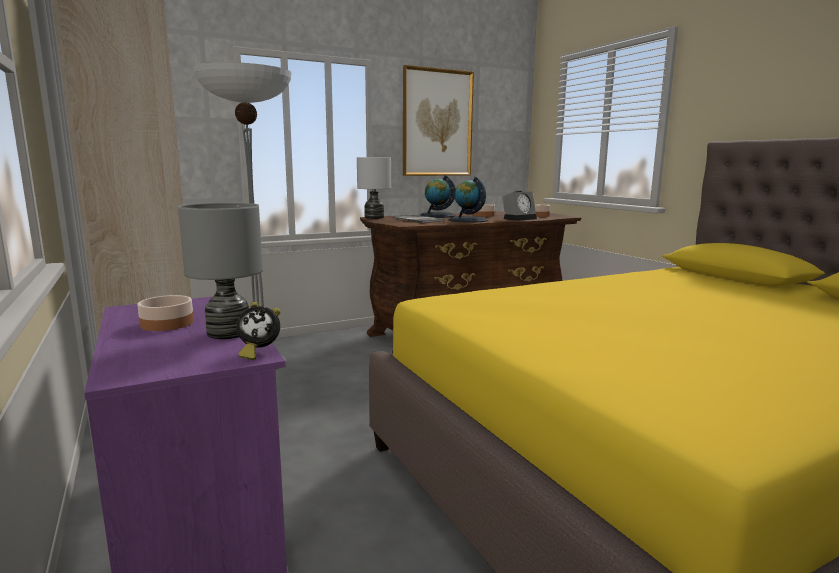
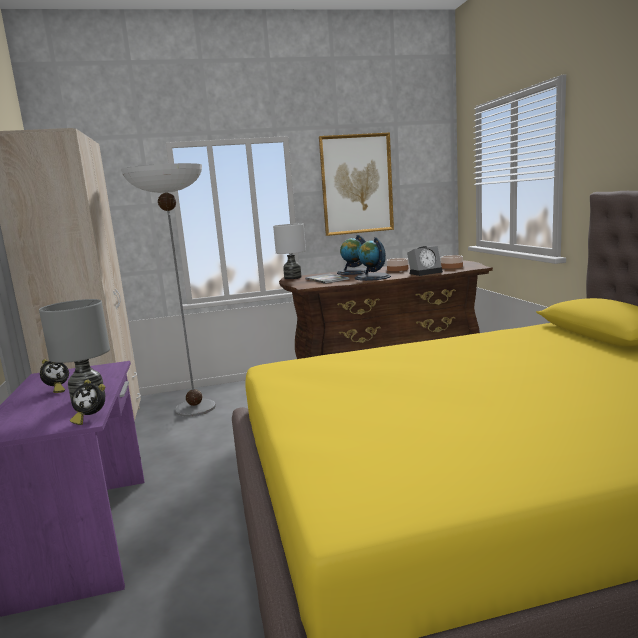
camera: 15 degrees right, 0 degrees up
bowl [137,295,194,331] -> alarm clock [40,359,69,393]

